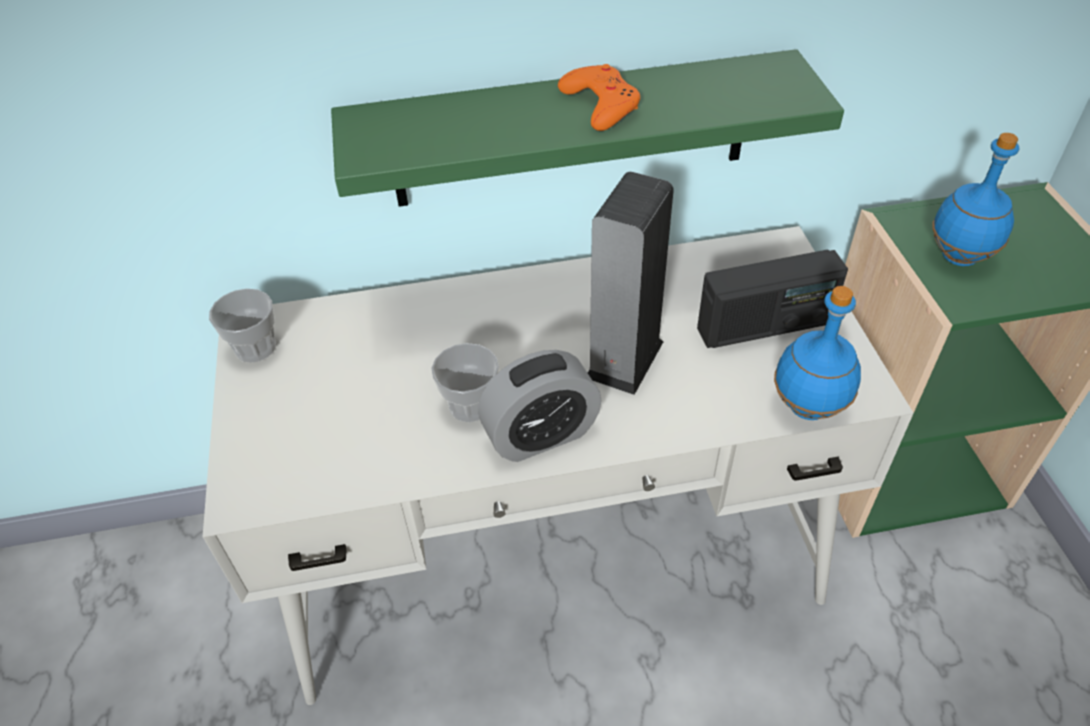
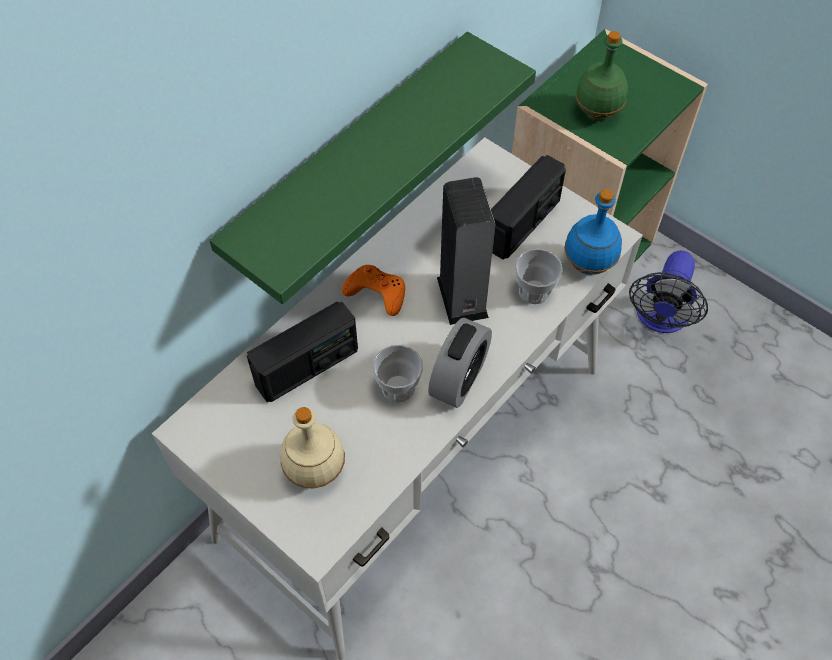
camera: 40 degrees left, 10 degrees up
cup [209,289,276,363] -> cup moved to [515,249,563,304]
orange game controller [558,64,640,131] -> orange game controller moved to [342,265,405,316]
blue bottle [932,133,1019,266] -> green bottle [575,31,628,121]
none -> radio [247,301,358,402]
none -> beige bottle [280,407,345,488]
none -> fan [629,250,708,333]

